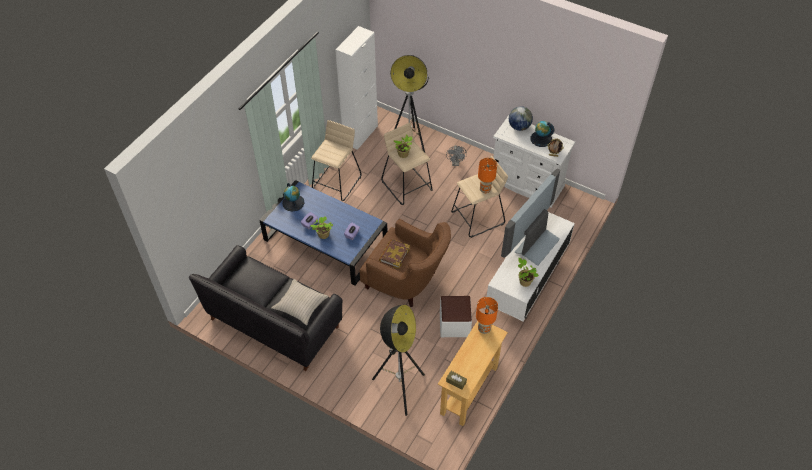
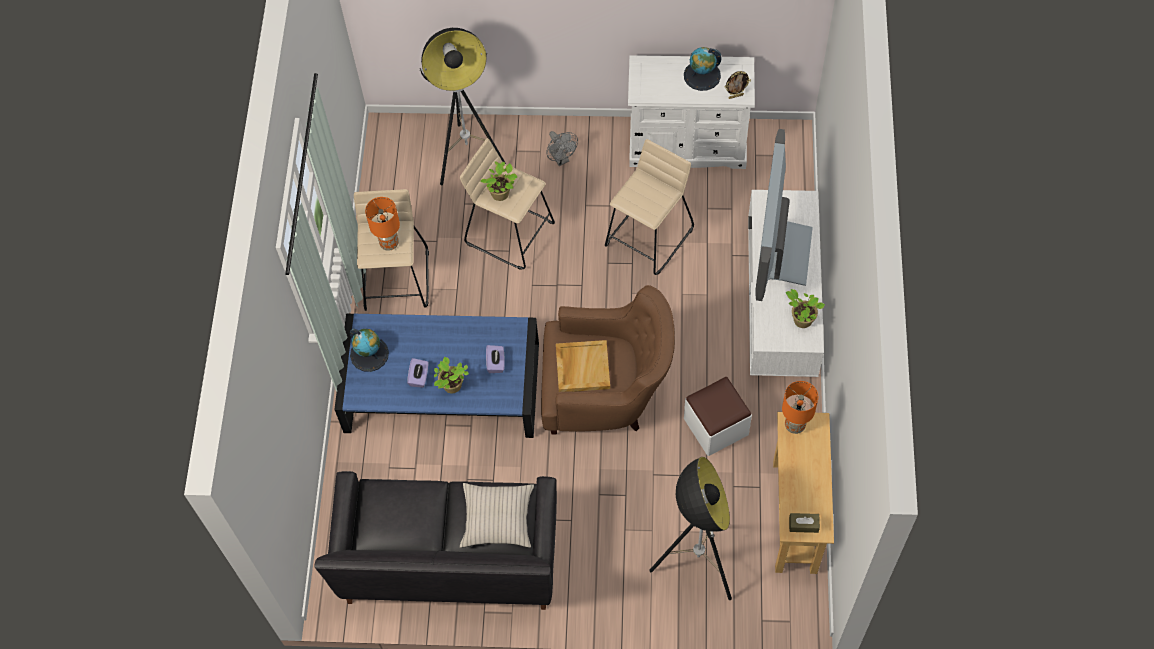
camera: 25 degrees left, 10 degrees up
white cabinet [335,26,378,150] -> none
book [379,239,410,269] -> beige tray [556,340,610,392]
orange table lamp [478,158,497,193] -> orange table lamp moved to [365,197,400,251]
globe [509,106,533,131] -> none

